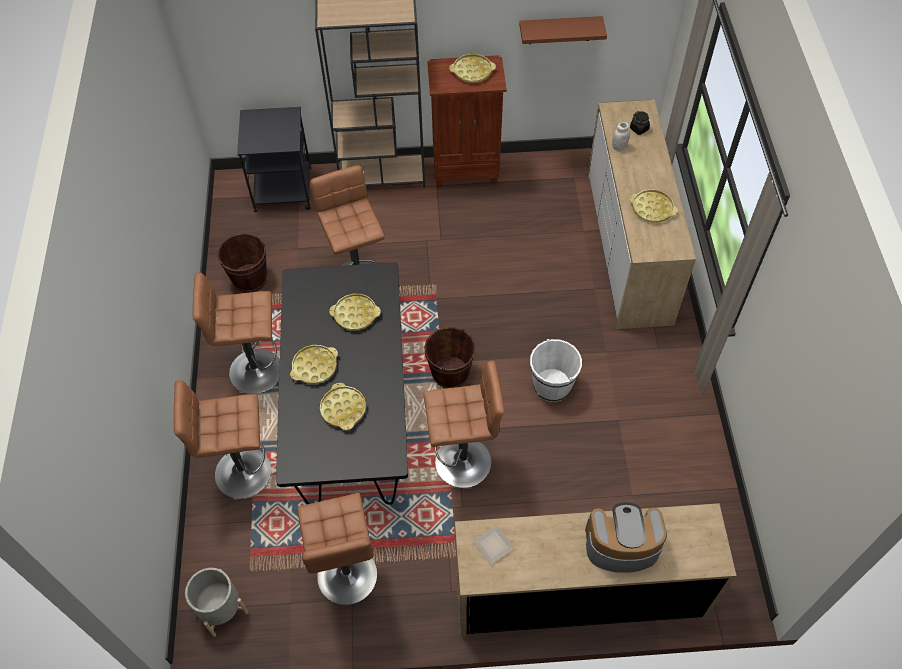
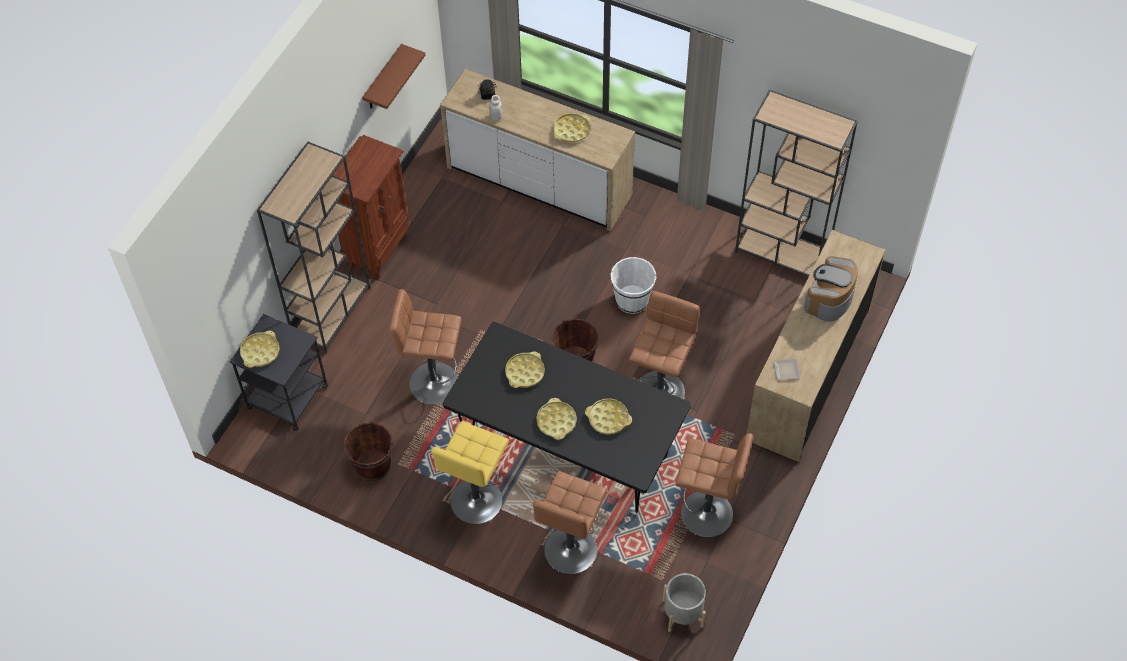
camera: 60 degrees left, 0 degrees up
brown stool [192,272,280,394] -> yellow stool [431,421,509,524]
yellow tray [449,54,496,83] -> yellow tray moved to [240,331,280,368]
none -> bookcase [735,90,858,277]

